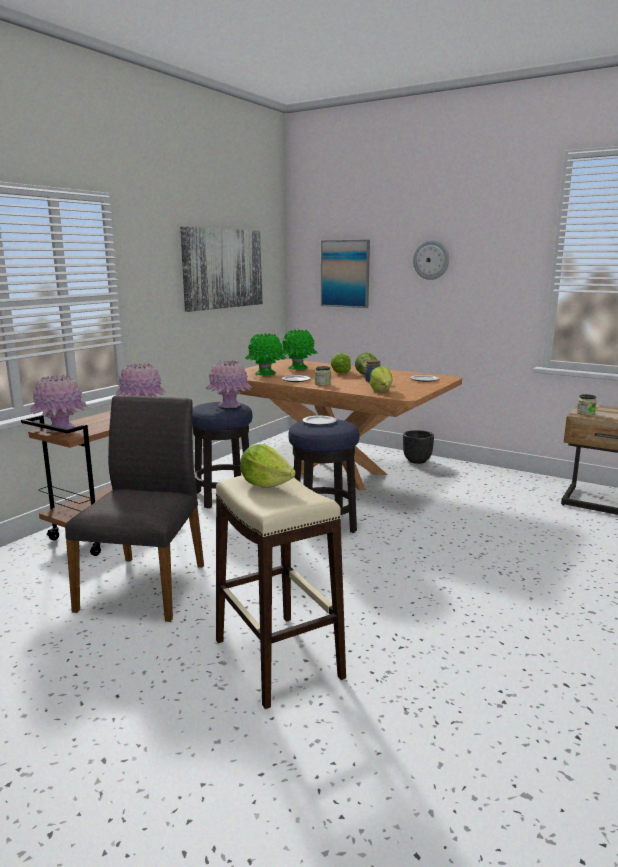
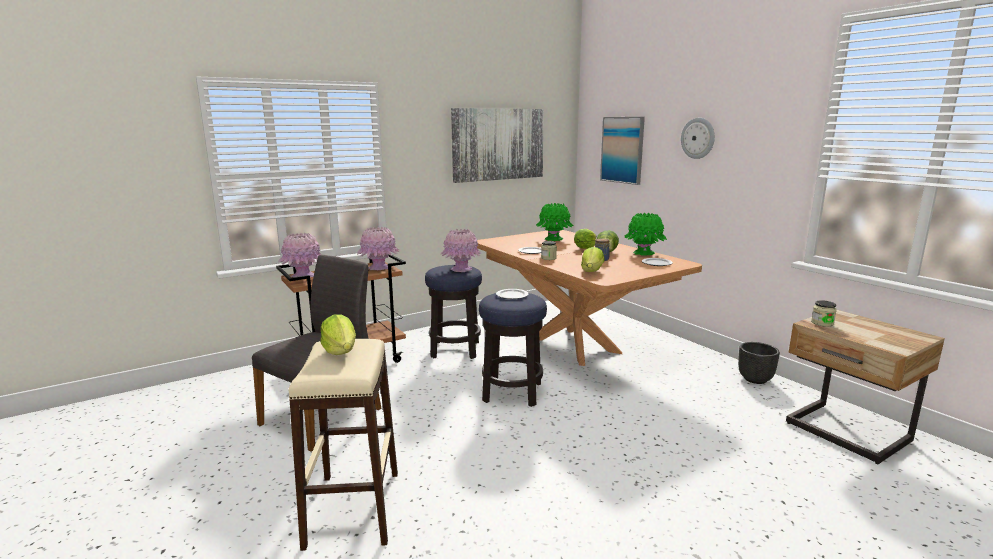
camera: 25 degrees right, 0 degrees up
green vase [245,333,286,376] -> green vase moved to [624,213,667,256]
black planter [403,430,434,464] -> black planter moved to [738,342,780,384]

